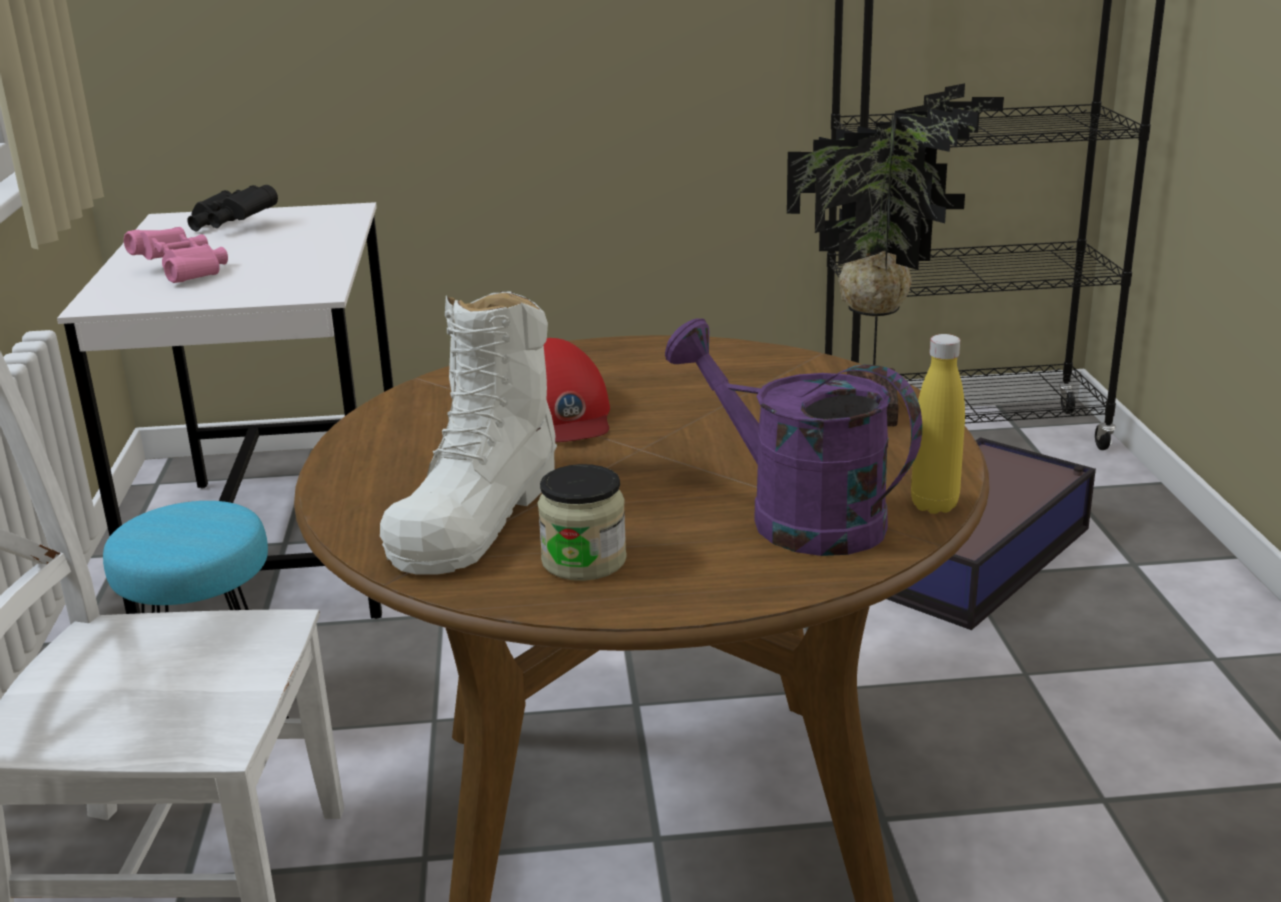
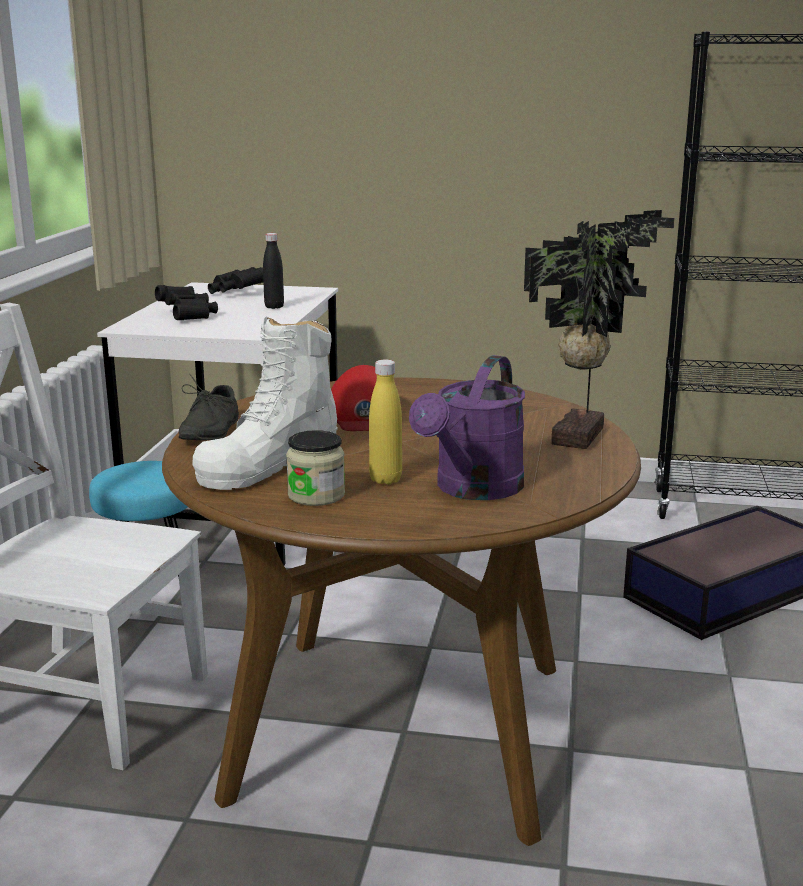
camera: 15 degrees right, 5 degrees down
pink binoculars [124,227,228,283] -> black binoculars [155,285,218,320]
purple watering can [665,318,922,556] -> purple watering can turned 120 degrees counterclockwise [409,355,525,500]
yellow bottle [911,334,965,514] -> yellow bottle moved to [369,359,402,484]
none -> grey shoe [179,374,239,440]
none -> black bottle [263,233,284,309]

